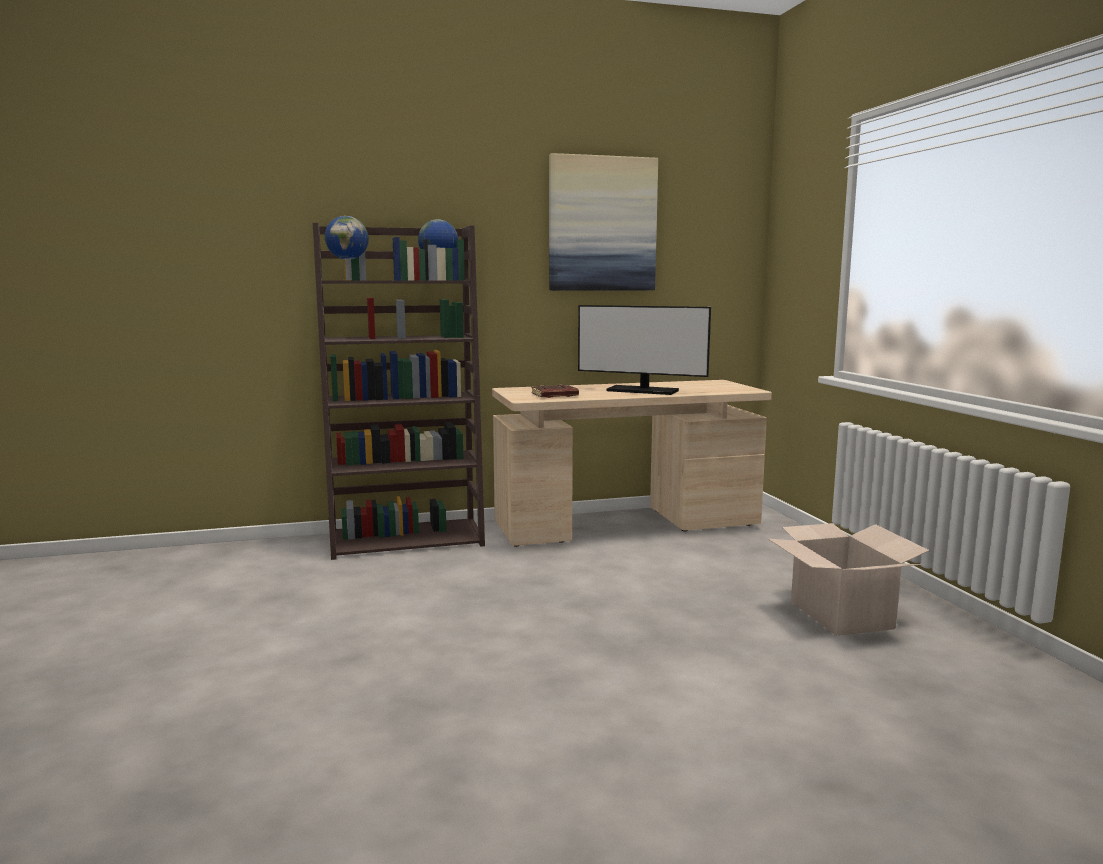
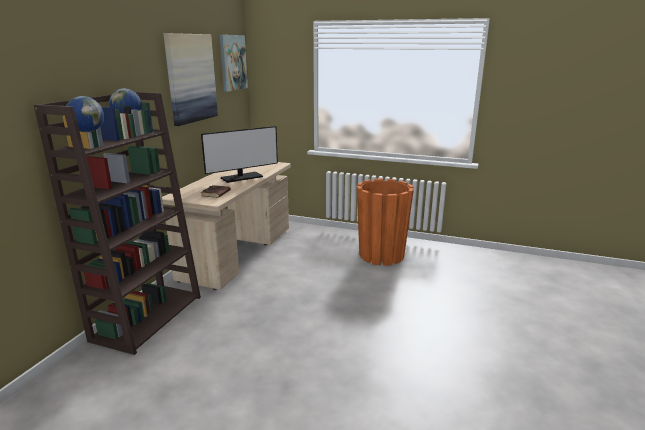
camera: 55 degrees left, 10 degrees up
cardboard box [768,523,930,636] -> orange planter [357,179,414,266]
none -> picture [220,35,248,92]

